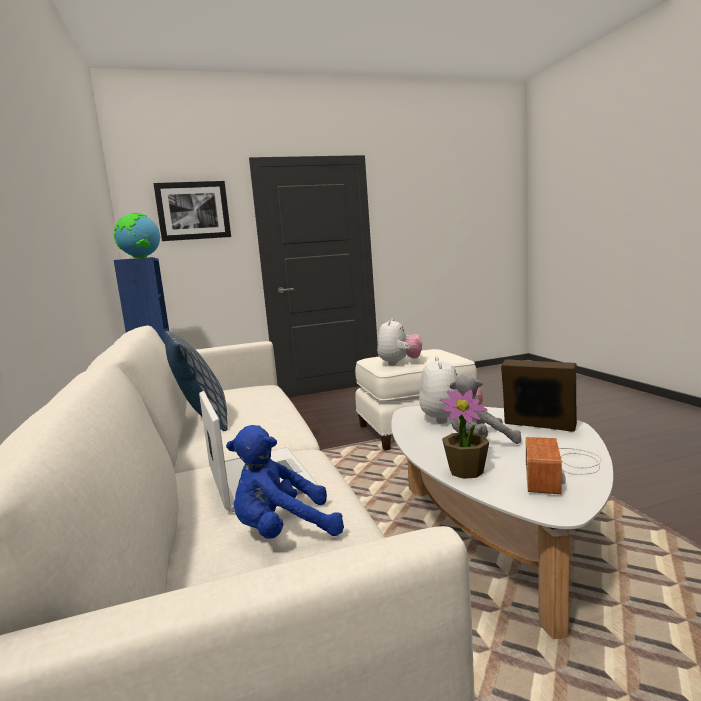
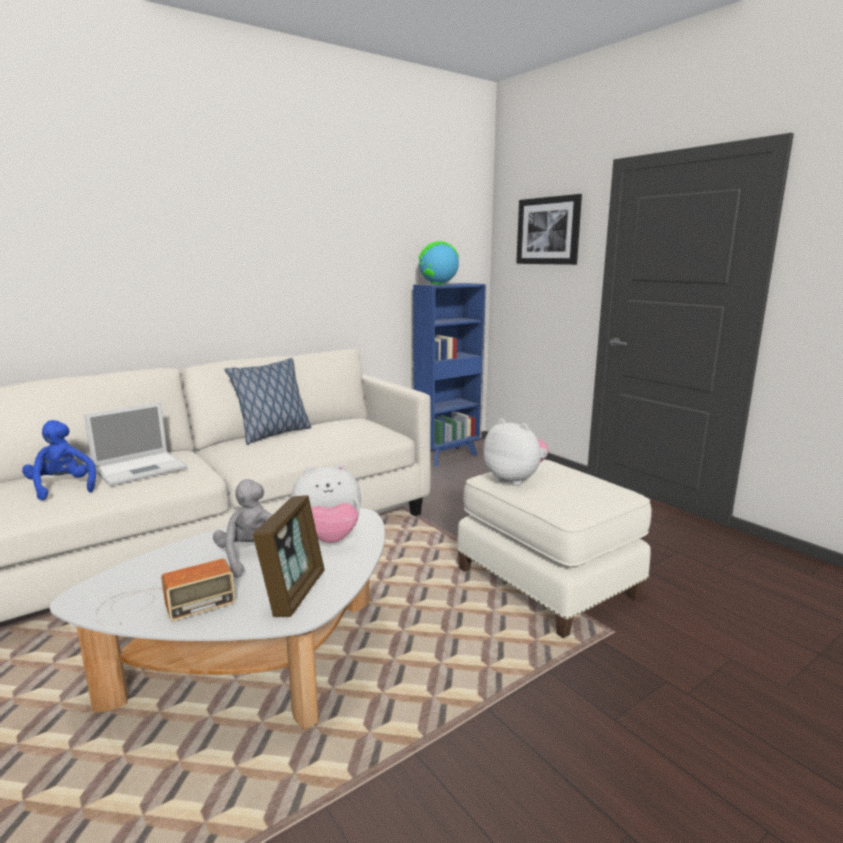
camera: 70 degrees right, 5 degrees up
plush toy [377,318,422,366] -> plush toy turned 135 degrees counterclockwise [483,418,548,486]
potted plant [440,389,489,479] -> none
radio [526,437,601,494] -> radio turned 150 degrees clockwise [95,559,236,626]

